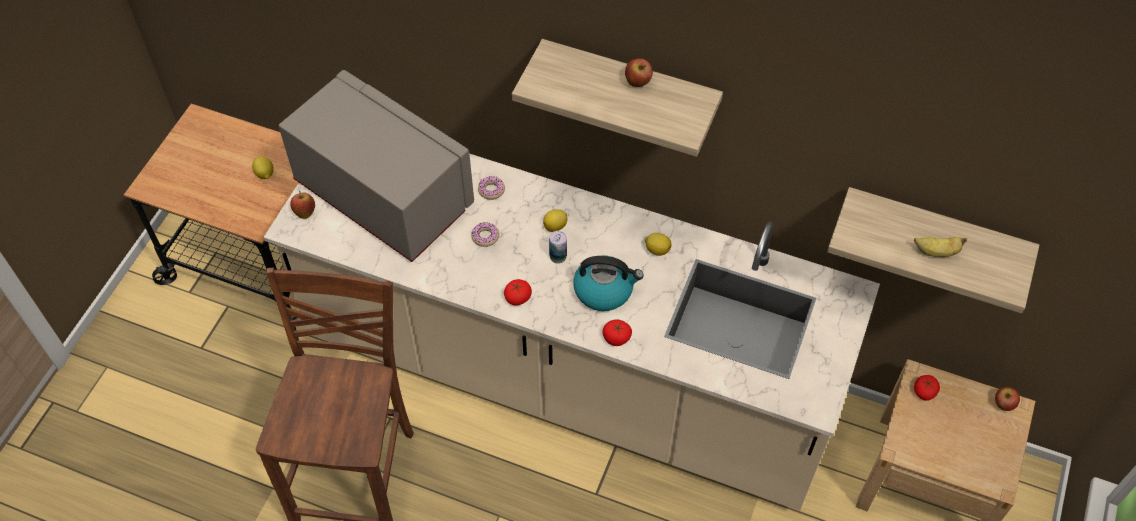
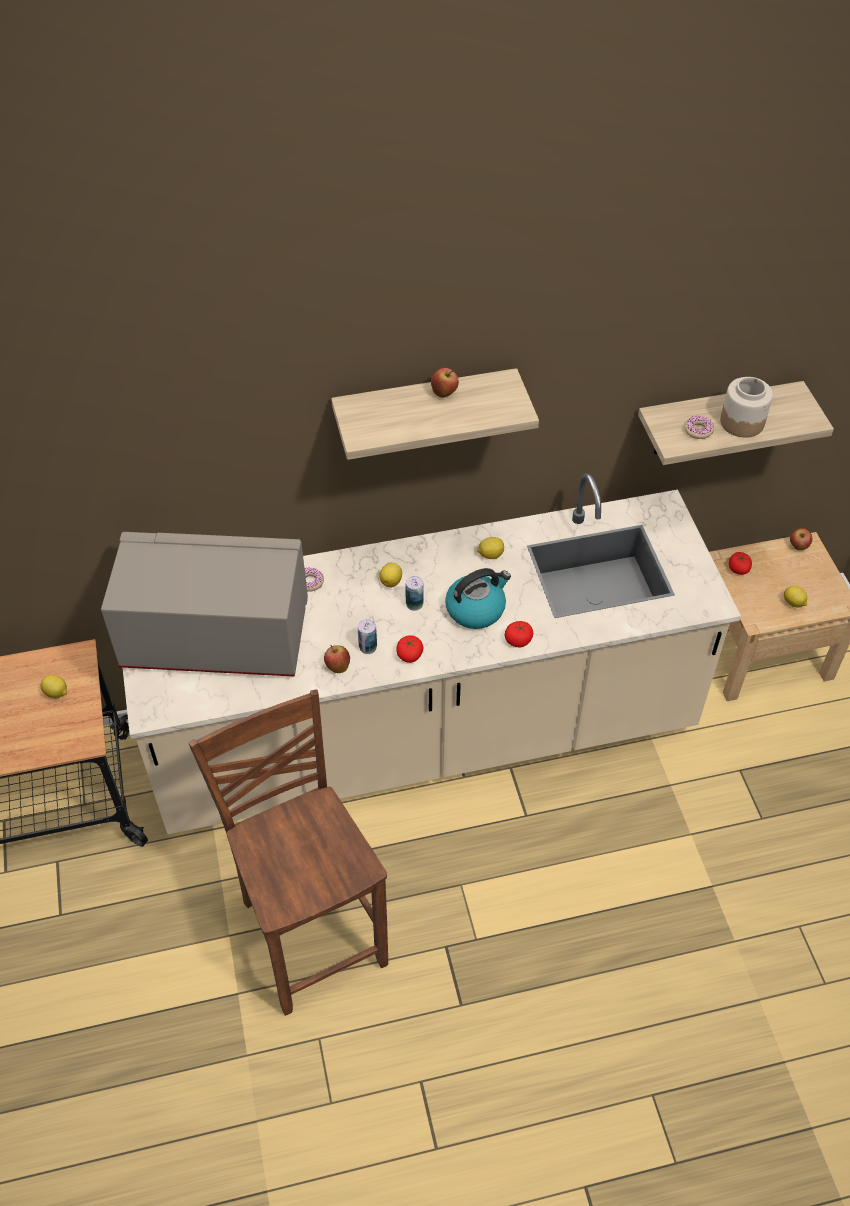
camera: 35 degrees left, 5 degrees down
apple [290,191,315,219] -> apple moved to [324,645,350,673]
donut [471,222,499,247] -> donut moved to [684,416,714,439]
banana [914,237,967,257] -> jar [720,377,773,438]
none -> can [358,619,377,654]
none -> lemon [784,586,807,608]

